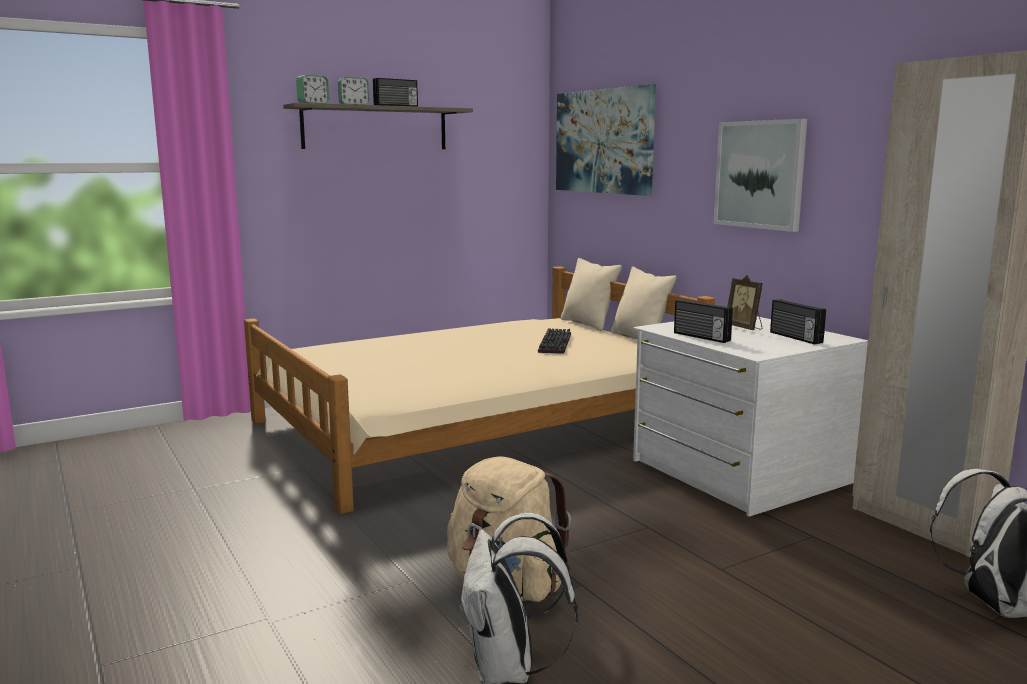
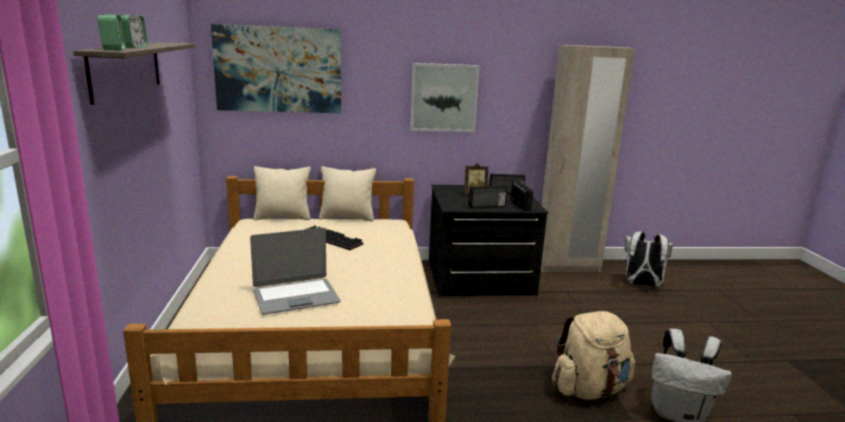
camera: 65 degrees left, 5 degrees up
radio [373,78,418,107] -> radio moved to [511,181,533,211]
white dresser [633,316,868,517] -> black dresser [429,185,549,297]
none -> laptop [250,228,340,314]

